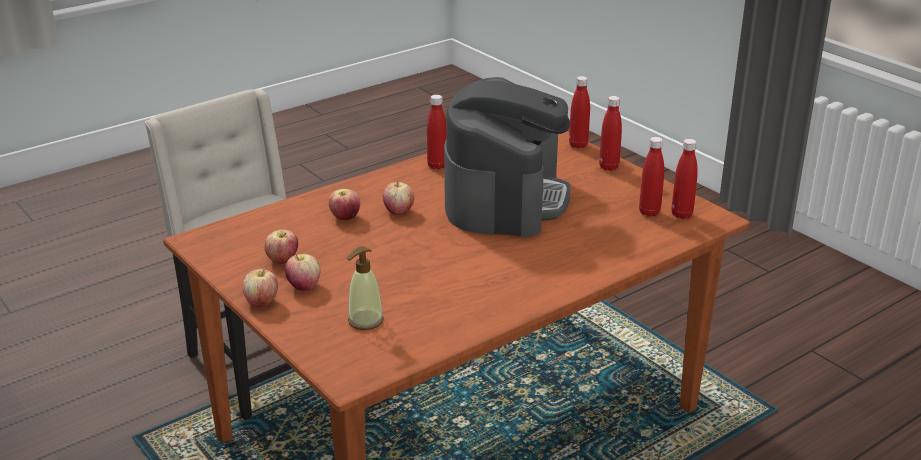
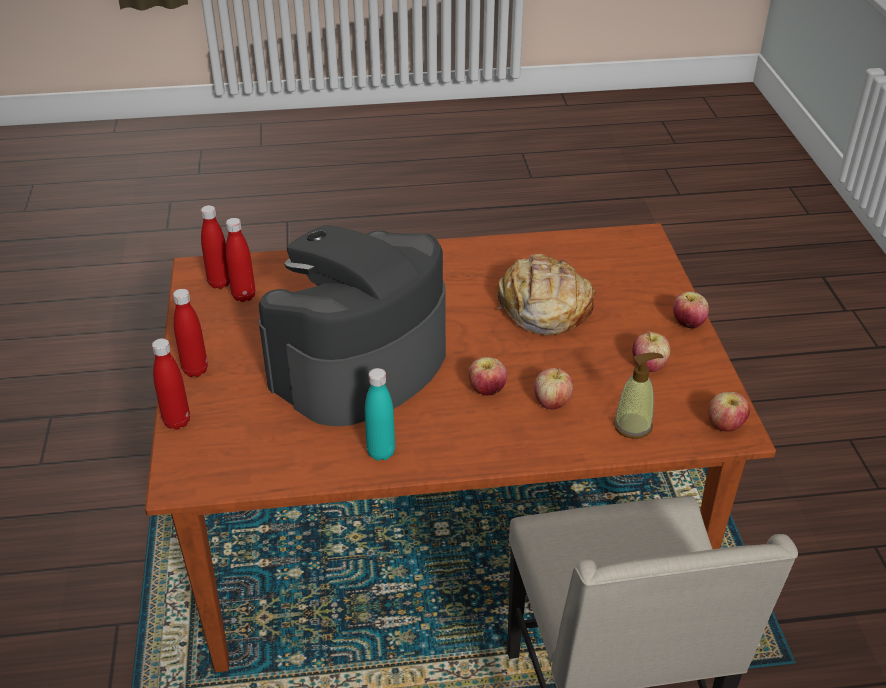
camera: 150 degrees left, 10 degrees up
apple [285,253,320,290] -> apple moved to [708,392,750,432]
soap dispenser [347,246,384,330] -> soap dispenser moved to [614,352,663,439]
red bottle [427,95,446,169] -> turquoise bottle [365,368,395,461]
none -> bread [497,254,596,335]

